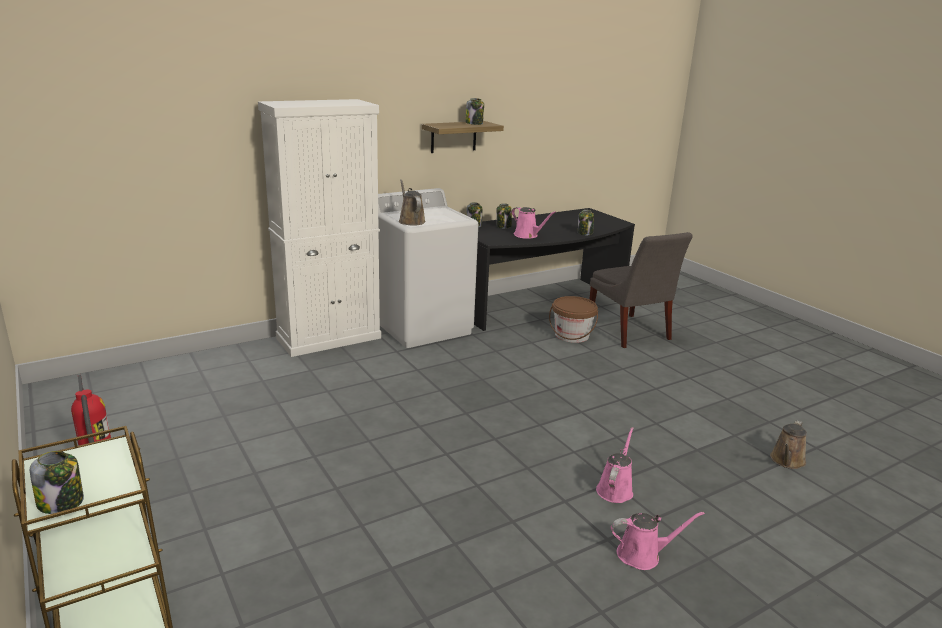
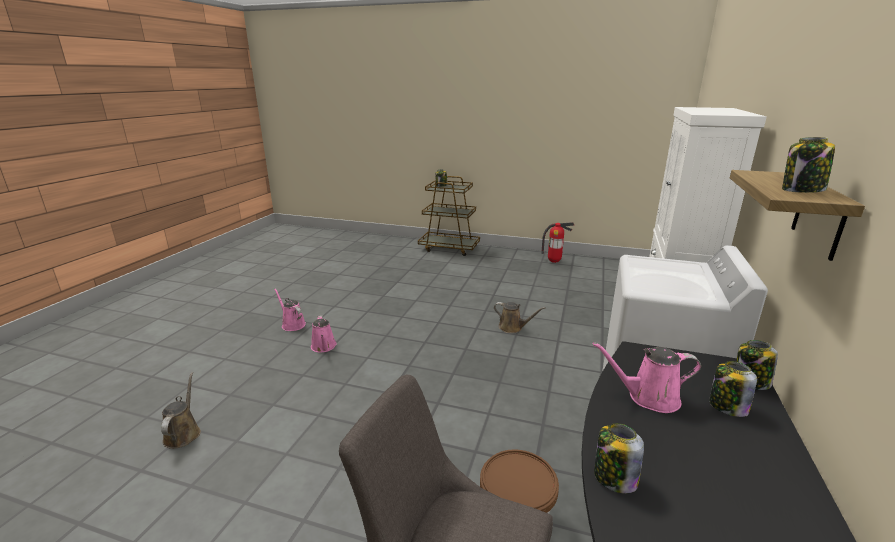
camera: 140 degrees right, 0 degrees up
brown watering can [399,179,426,226] -> brown watering can moved to [494,302,545,333]
pink watering can [611,512,705,570] -> pink watering can turned 90 degrees clockwise [274,288,306,331]

